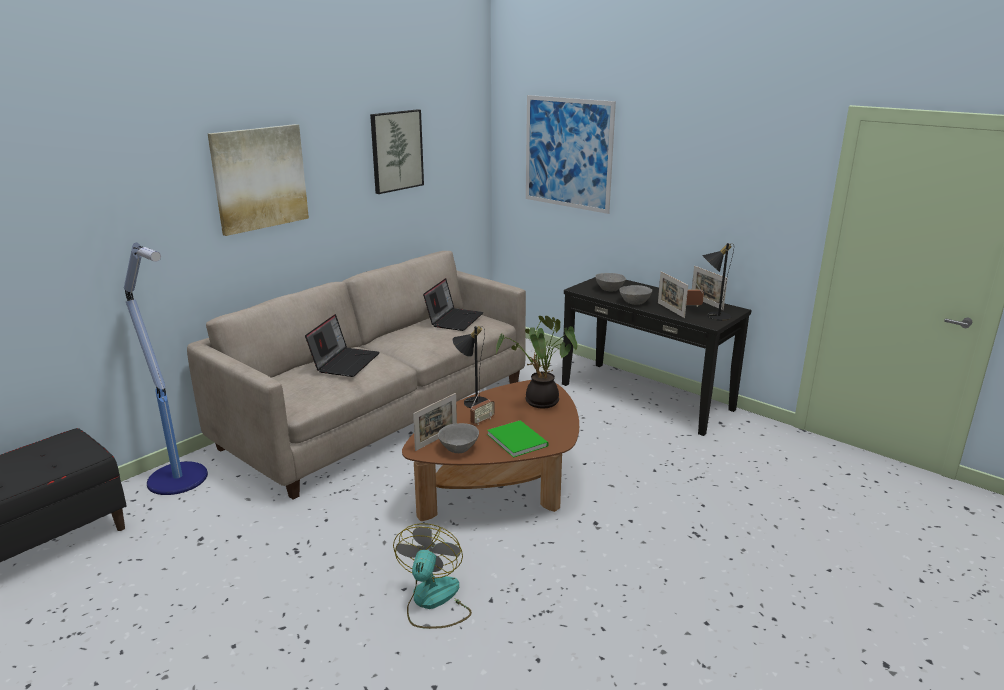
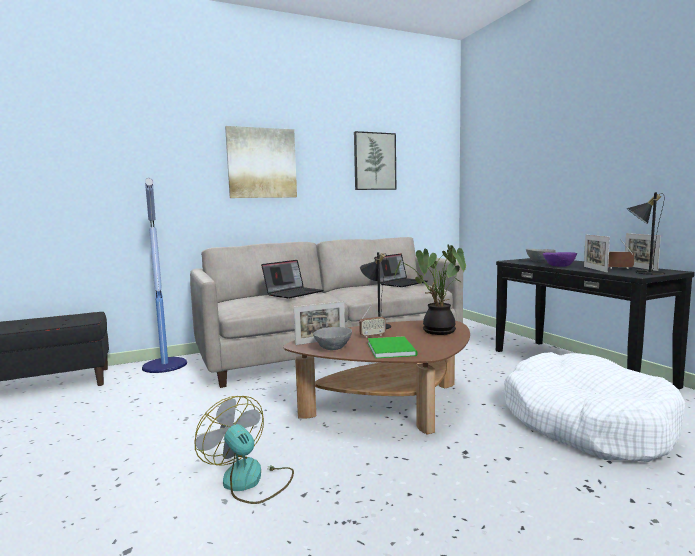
camera: 25 degrees right, 15 degrees down
fan [393,523,472,629] -> fan turned 75 degrees counterclockwise [195,396,294,504]
picture [526,95,616,214] -> none
grey bowl [619,285,652,305] -> purple bowl [543,252,577,267]
none -> white dog bed [504,352,686,462]

